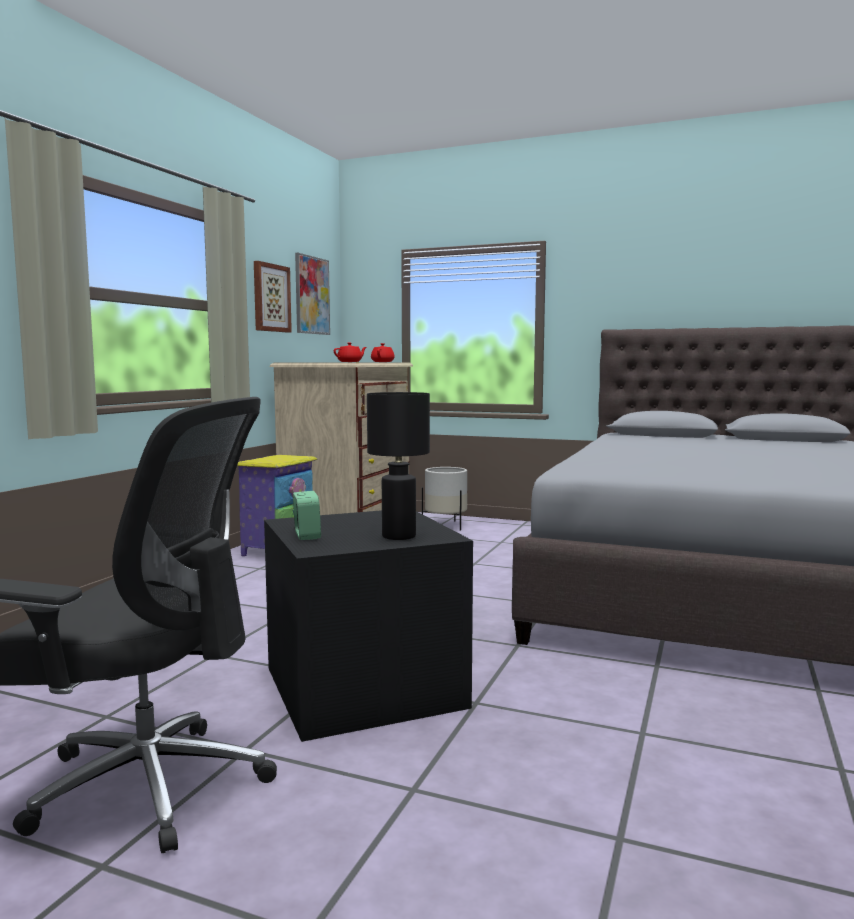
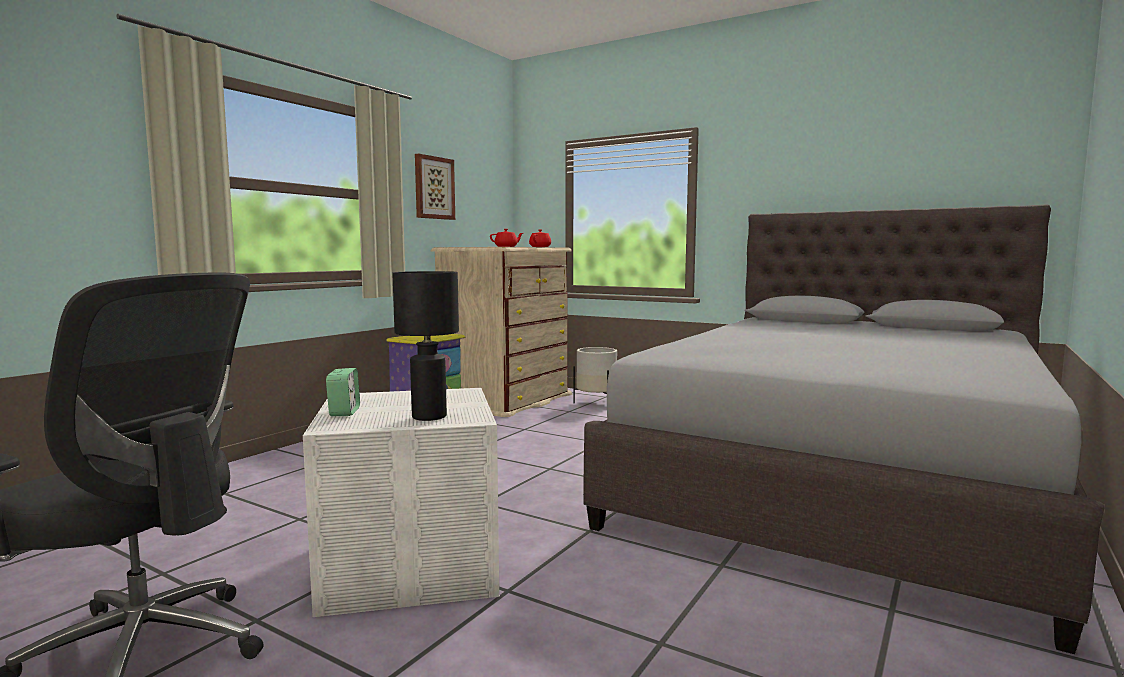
camera: 10 degrees right, 0 degrees up
black storage box [264,510,473,742] -> white storage box [303,388,499,617]
picture [295,253,330,335] -> none

